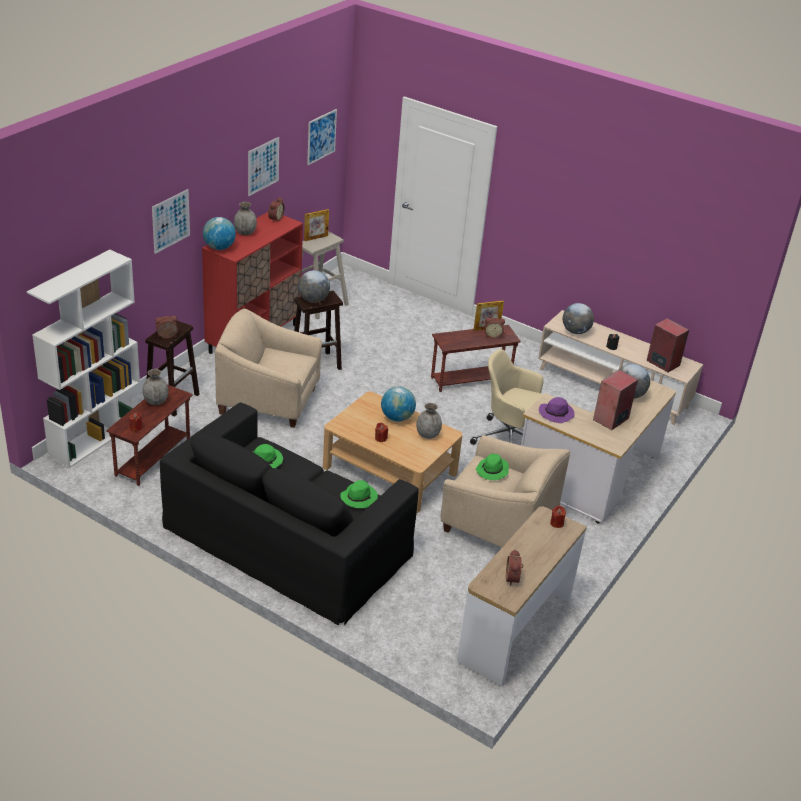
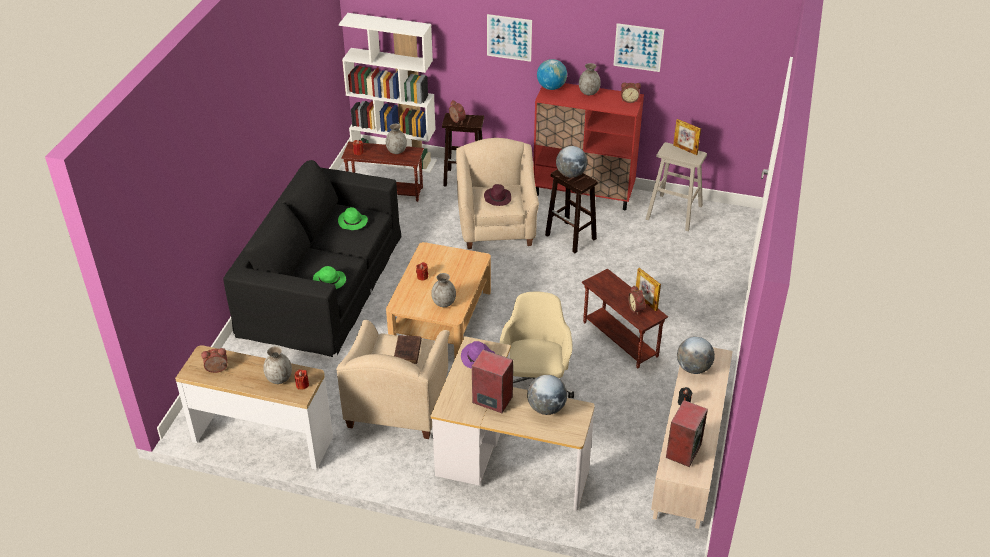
camera: 75 degrees right, 5 degrees up
picture [307,109,337,165] -> none
globe [381,387,416,422] -> none
green hat [476,454,509,480] -> brown book [394,335,422,364]
none -> grey vase [263,346,292,384]
none -> purple hat [484,184,511,206]

